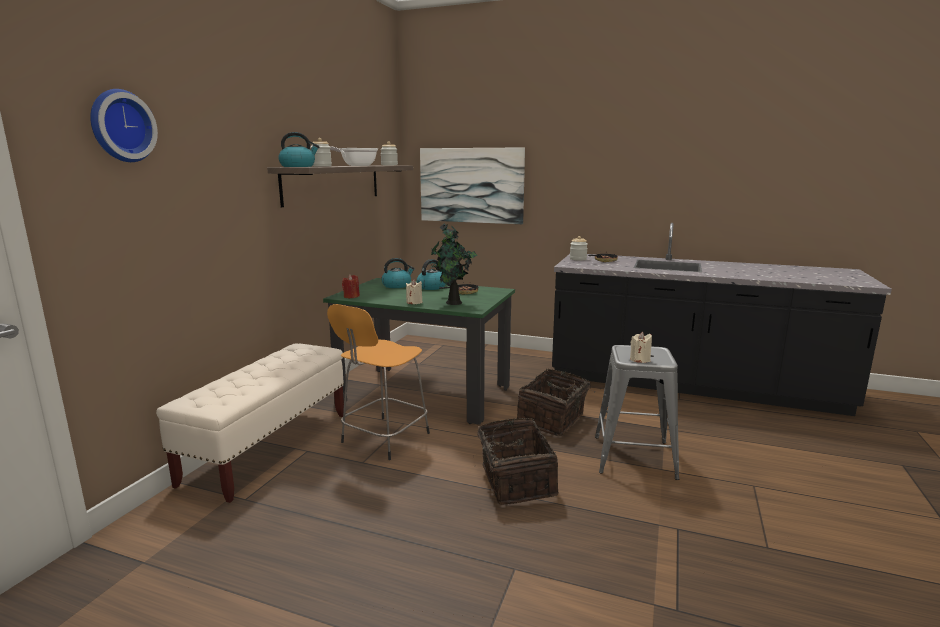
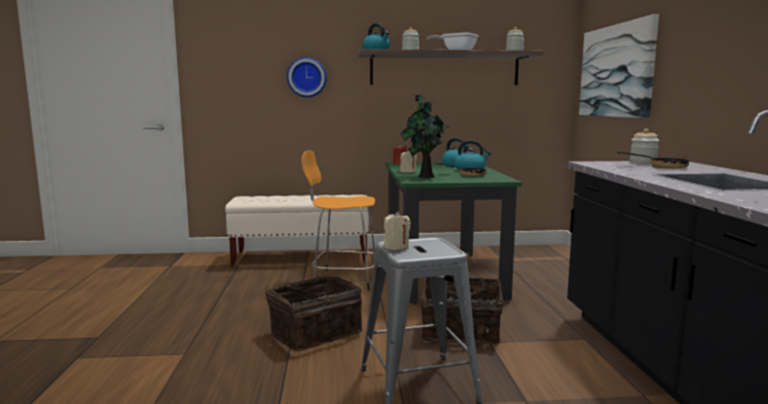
camera: 65 degrees right, 5 degrees down
wall clock [90,89,158,162] -> wall clock moved to [287,57,327,97]

